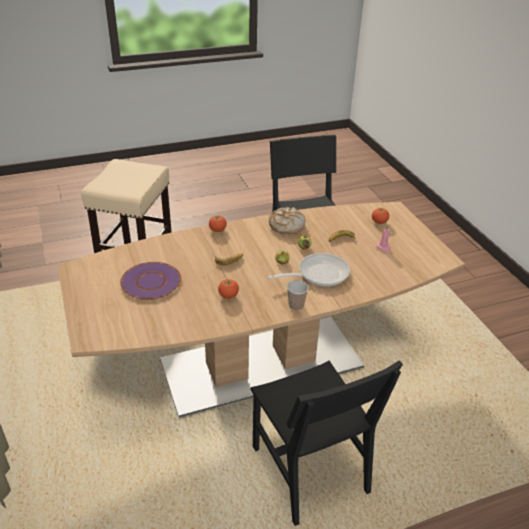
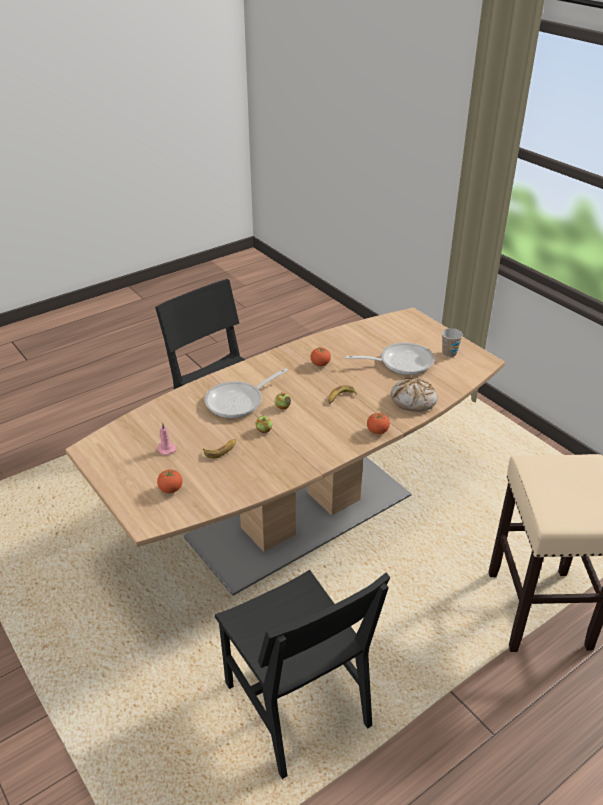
camera: 165 degrees right, 0 degrees up
purple plate [120,262,181,300] -> frying pan [345,343,434,375]
bread [269,207,305,234] -> bread moved to [391,377,438,411]
cup [287,280,309,311] -> cup moved to [442,328,463,357]

